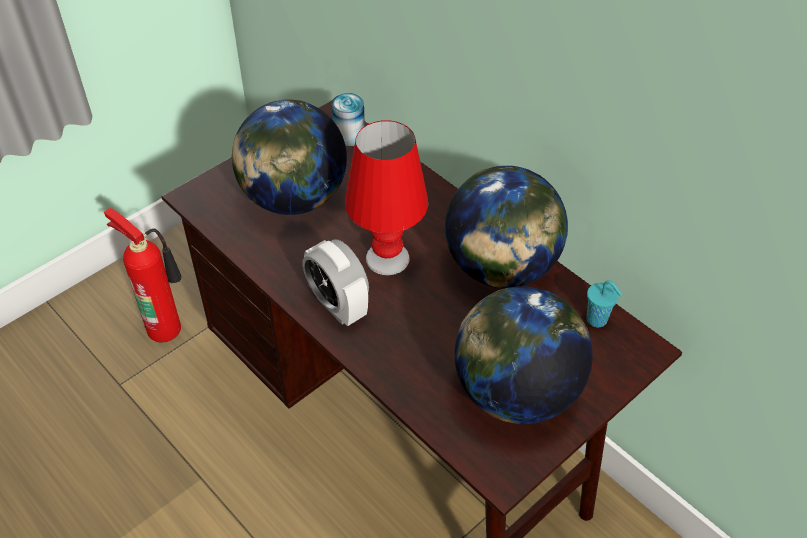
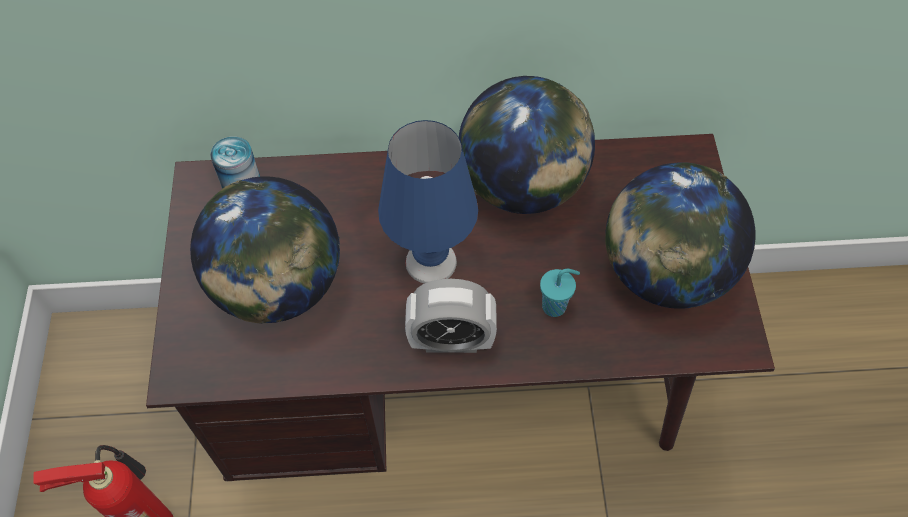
camera: 50 degrees left, 10 degrees up
red table lamp [345,120,428,275] -> blue table lamp [378,120,478,284]
turquoise cup [586,280,622,328] -> turquoise cup moved to [540,269,580,317]

